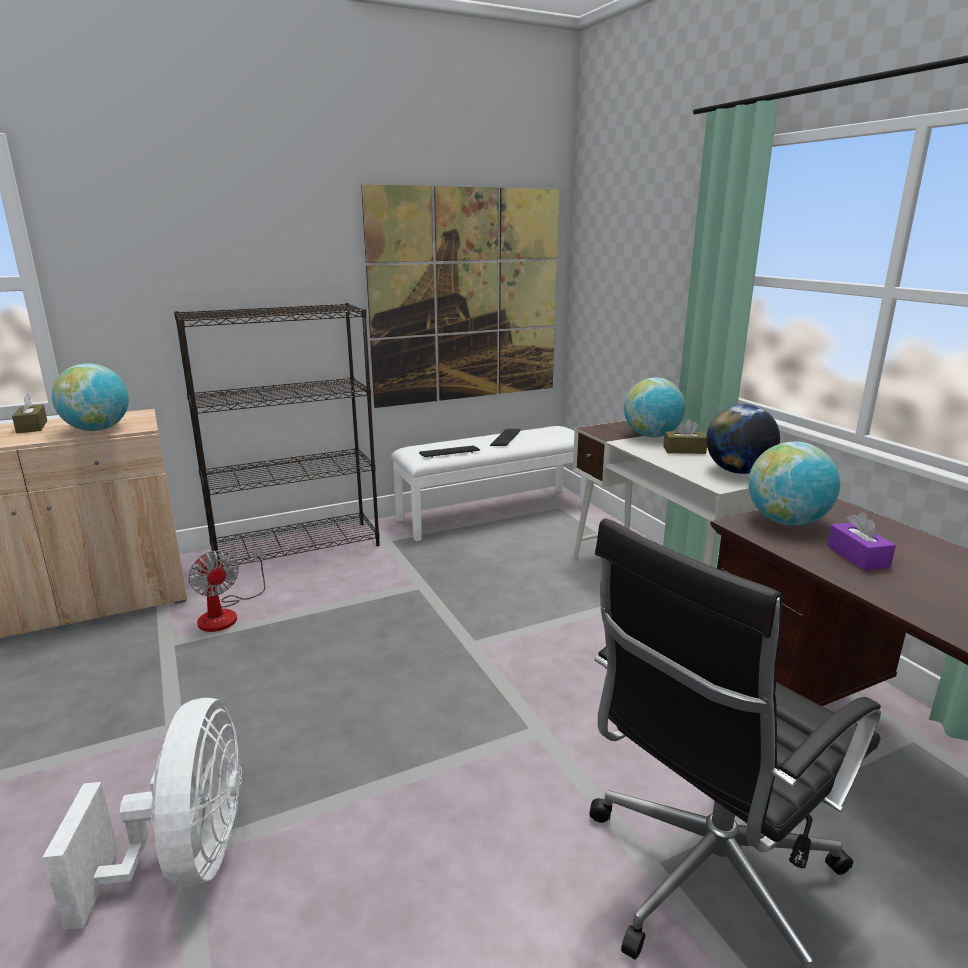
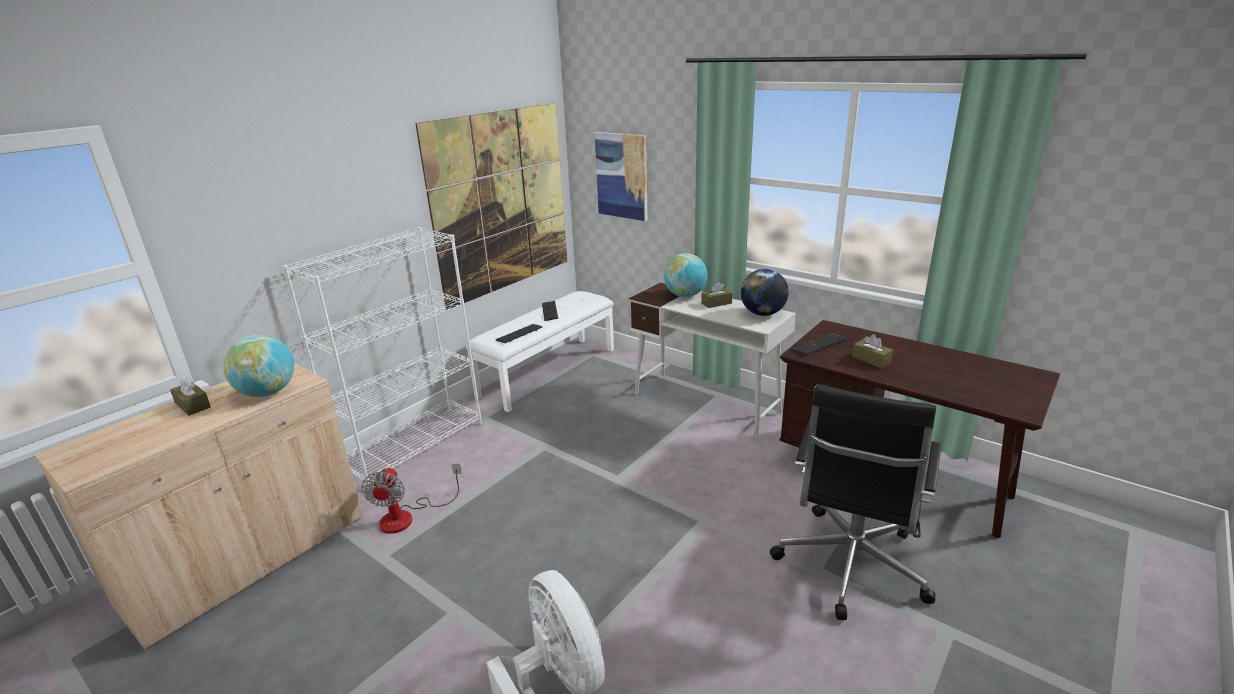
camera: 25 degrees left, 5 degrees up
black bookcase [174,303,380,568] -> white bookcase [282,227,482,488]
fan [188,549,265,632] -> fan turned 60 degrees clockwise [361,464,461,534]
globe [748,442,840,525] -> keyboard [791,333,847,355]
purple tissue box [827,512,896,570] -> brown tissue box [852,334,893,368]
none -> picture [595,132,647,221]

